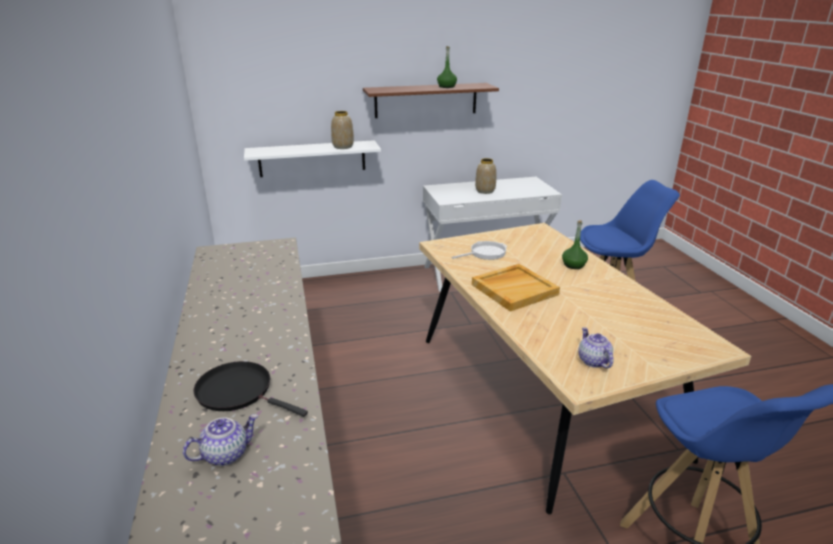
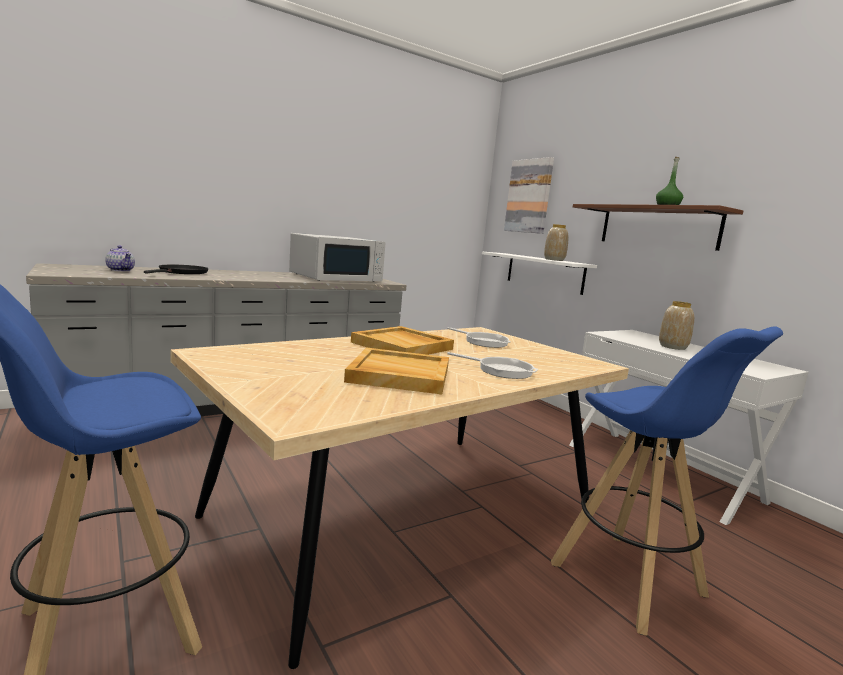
camera: 70 degrees right, 15 degrees down
green bottle [562,220,588,269] -> frying pan [447,352,538,379]
teapot [578,327,613,368] -> none
none -> white microwave [289,233,385,282]
none -> beige tray [344,348,449,394]
none -> picture [504,157,554,234]

